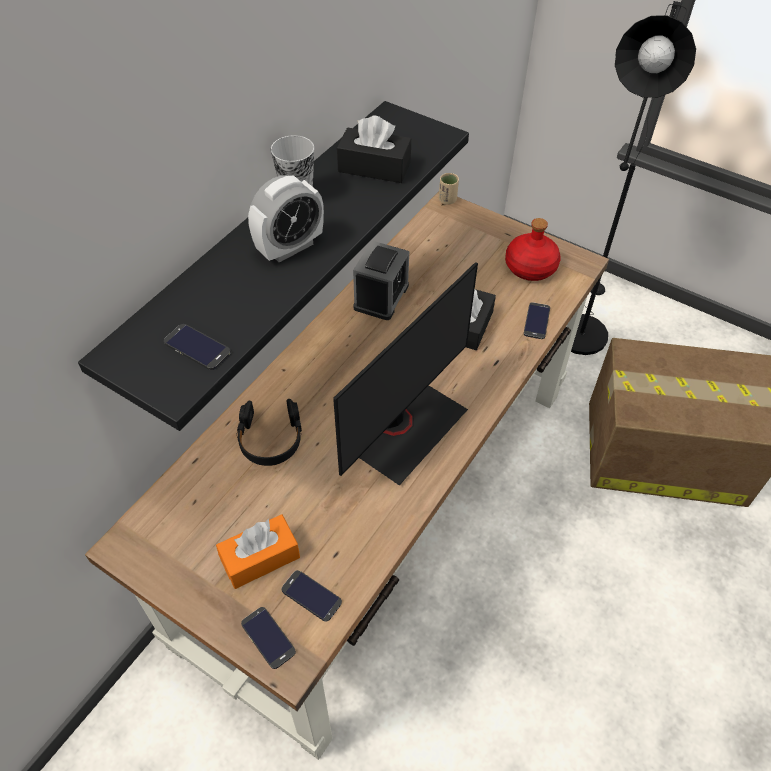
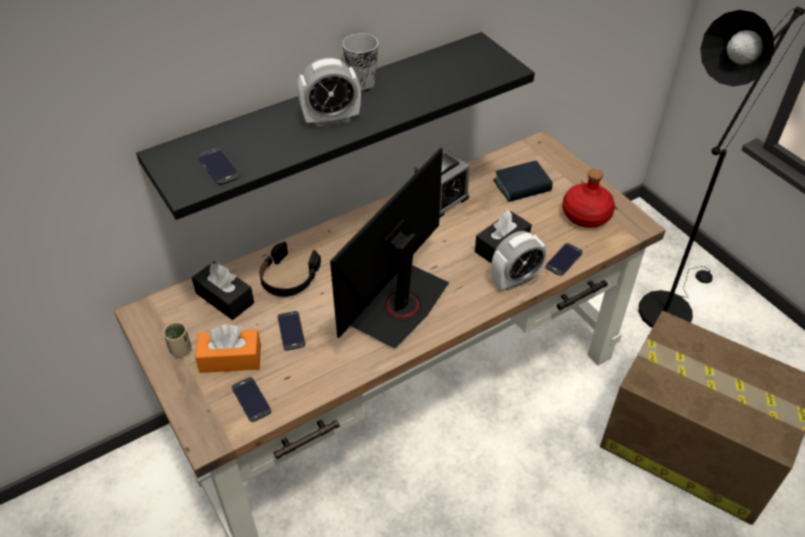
camera: 25 degrees right, 5 degrees down
phone [241,607,296,669] -> phone moved to [278,311,305,350]
monitor [333,262,478,485] -> monitor turned 150 degrees clockwise [330,147,449,349]
black tissue box [337,116,411,183] -> black tissue box moved to [192,261,254,320]
beige cup [439,173,459,205] -> beige cup moved to [163,322,192,357]
none -> alarm clock [491,231,547,291]
none -> book [493,161,553,202]

